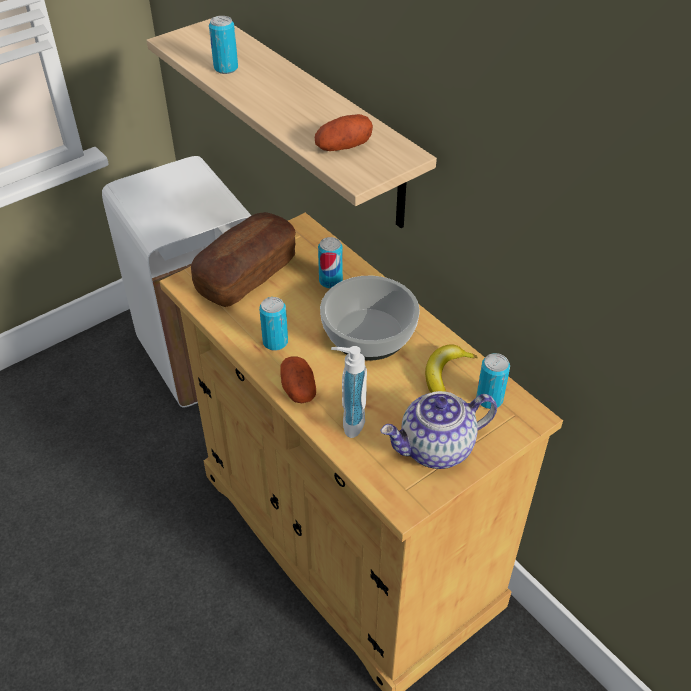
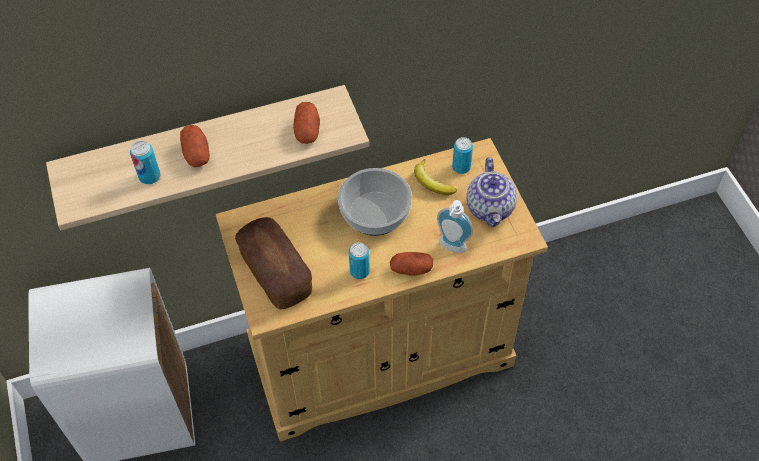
camera: 70 degrees left, 10 degrees up
can [318,237,343,289] -> none
none -> potato [180,125,210,167]

